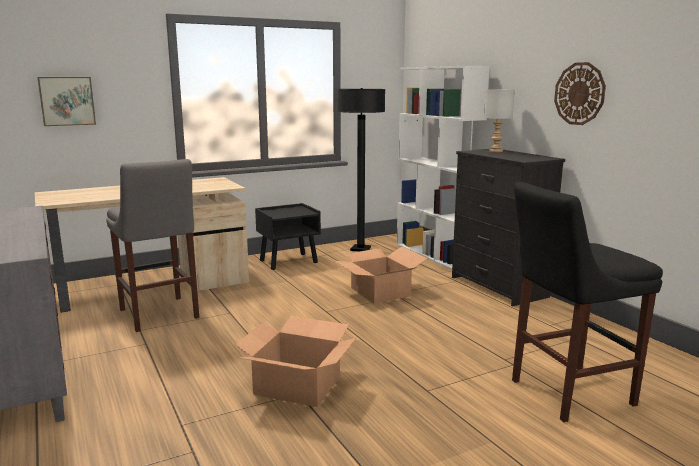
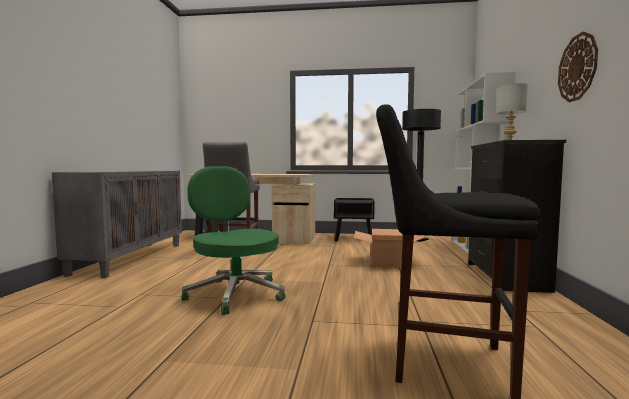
camera: 35 degrees right, 10 degrees down
picture [37,77,96,126] -> none
cardboard box [235,316,357,407] -> green office chair [181,166,286,315]

